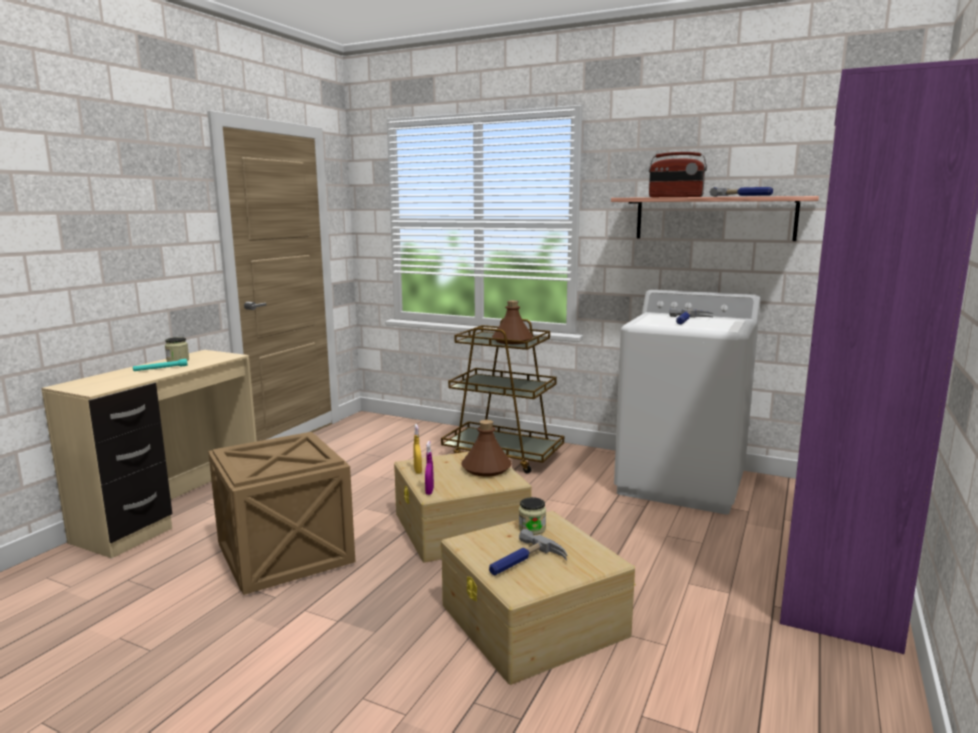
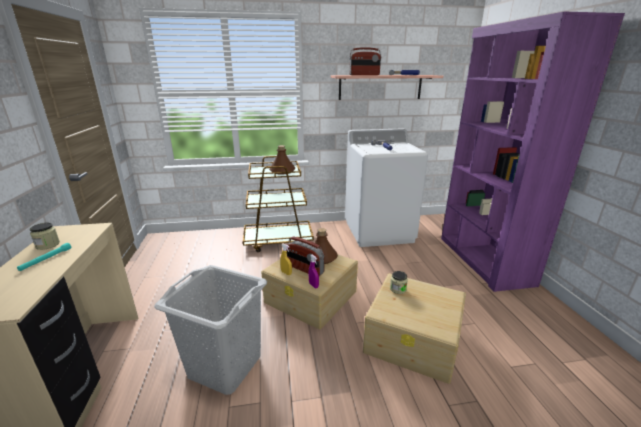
camera: 35 degrees left, 10 degrees up
crate [208,432,355,595] -> grey laundry basket [154,265,267,395]
hammer [489,529,567,575] -> none
none -> radio [287,236,325,276]

